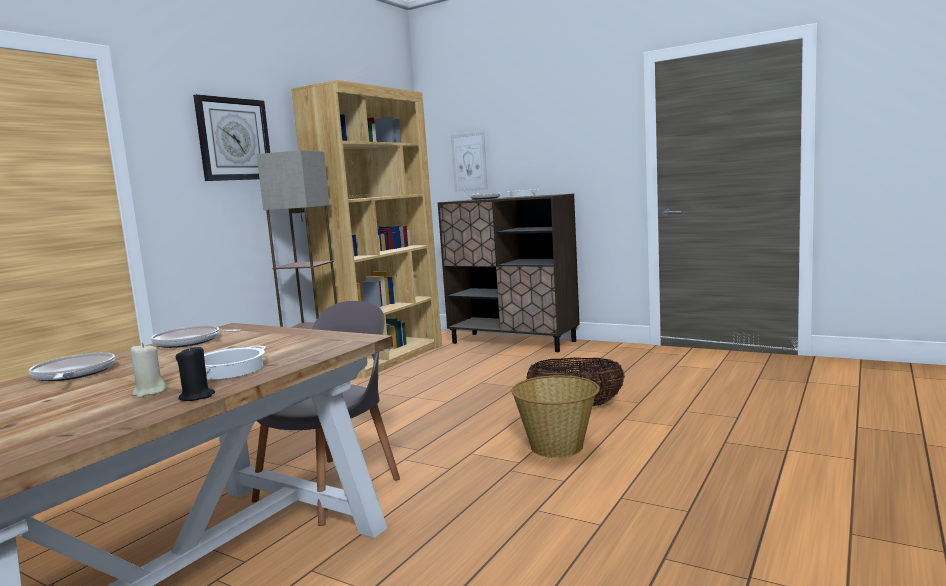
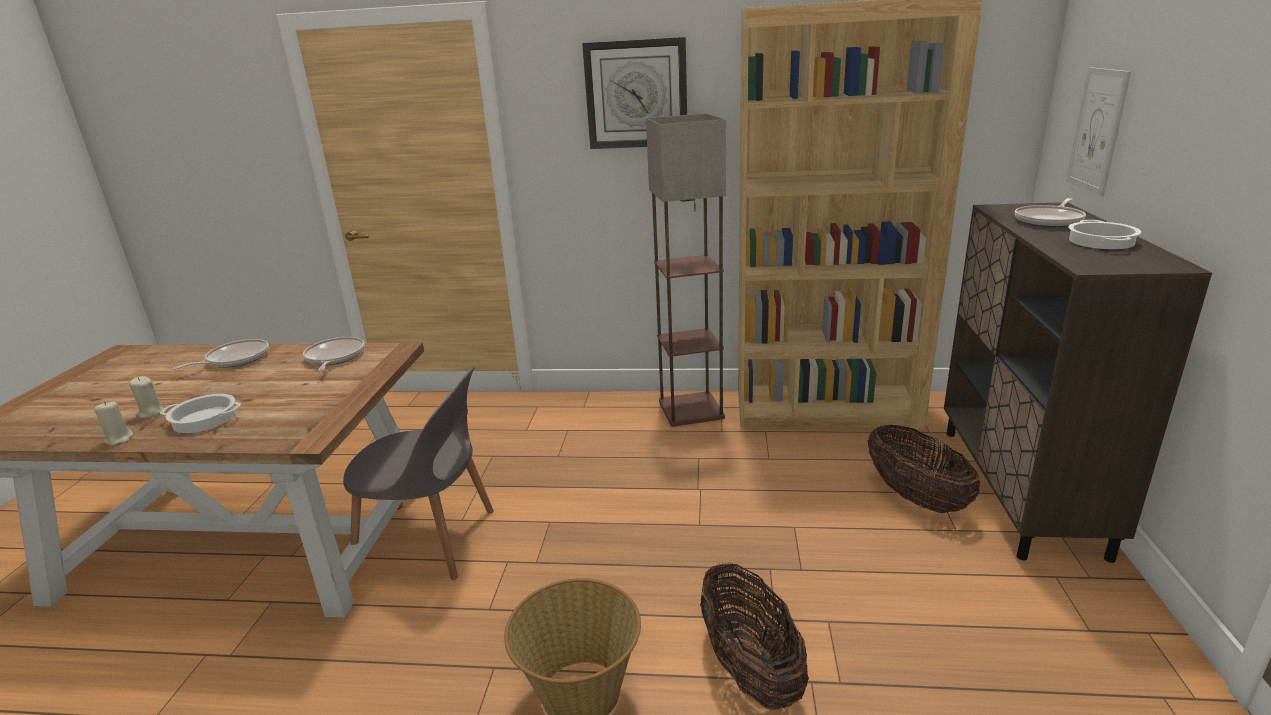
camera: 65 degrees right, 15 degrees up
black candle [176,345,215,401] -> beige candle [94,401,134,446]
none -> basket [867,424,981,513]

